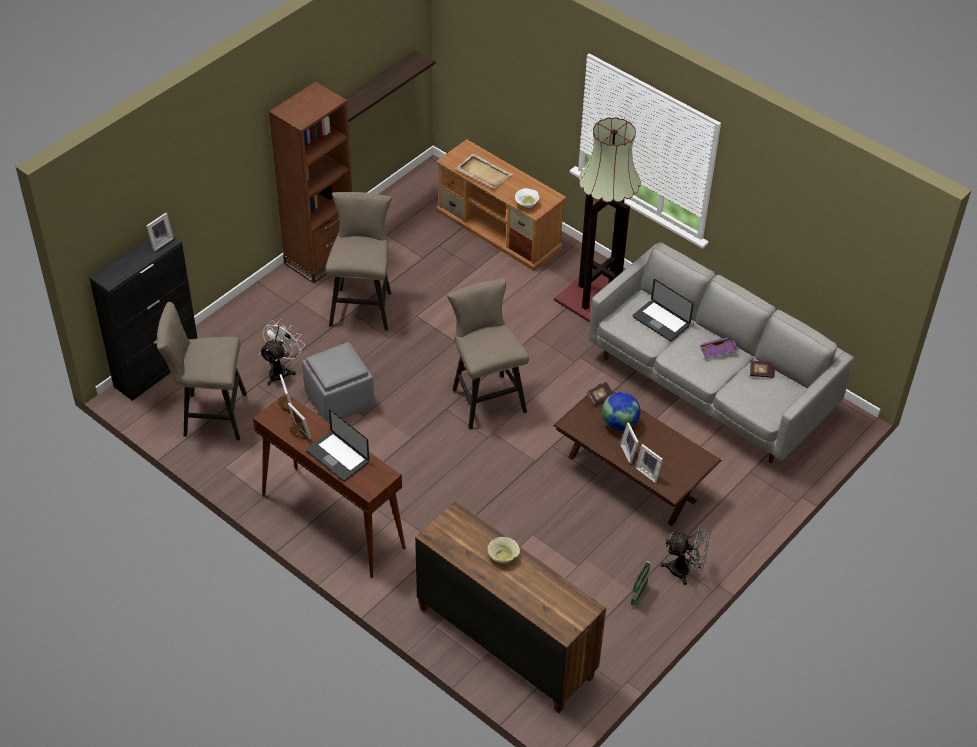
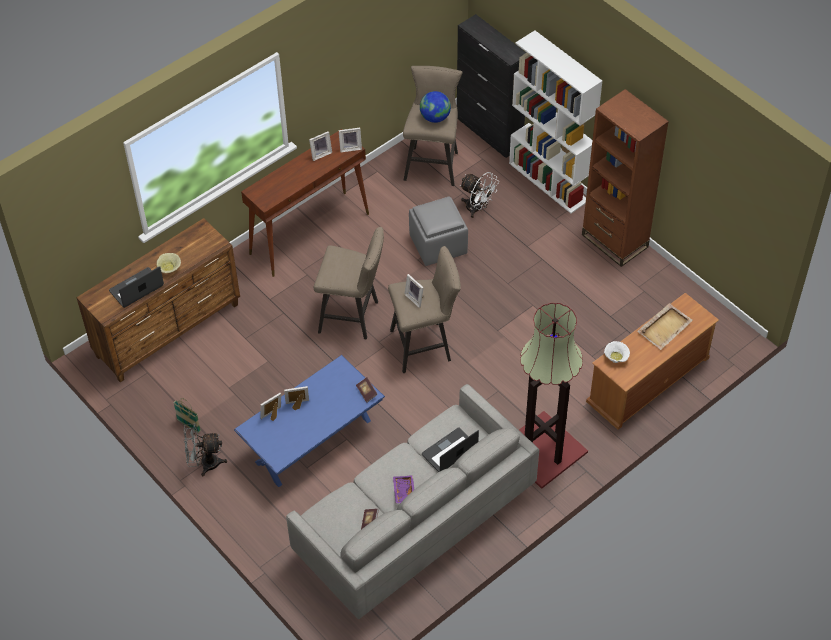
camera: 100 degrees right, 5 degrees up
picture frame [146,213,174,251] -> picture frame moved to [404,274,424,308]
laptop [306,409,369,481] -> laptop moved to [109,266,164,308]
beige stool [325,192,392,330] -> beige stool moved to [314,227,384,339]
shelf [344,50,435,123] -> none
brown coffee table [553,383,722,526] -> blue coffee table [234,355,385,487]
globe [602,392,641,431] -> globe moved to [420,91,451,123]
grey fan [660,524,712,585] -> grey fan turned 60 degrees clockwise [184,423,227,476]
none -> white bookcase [509,30,602,213]

